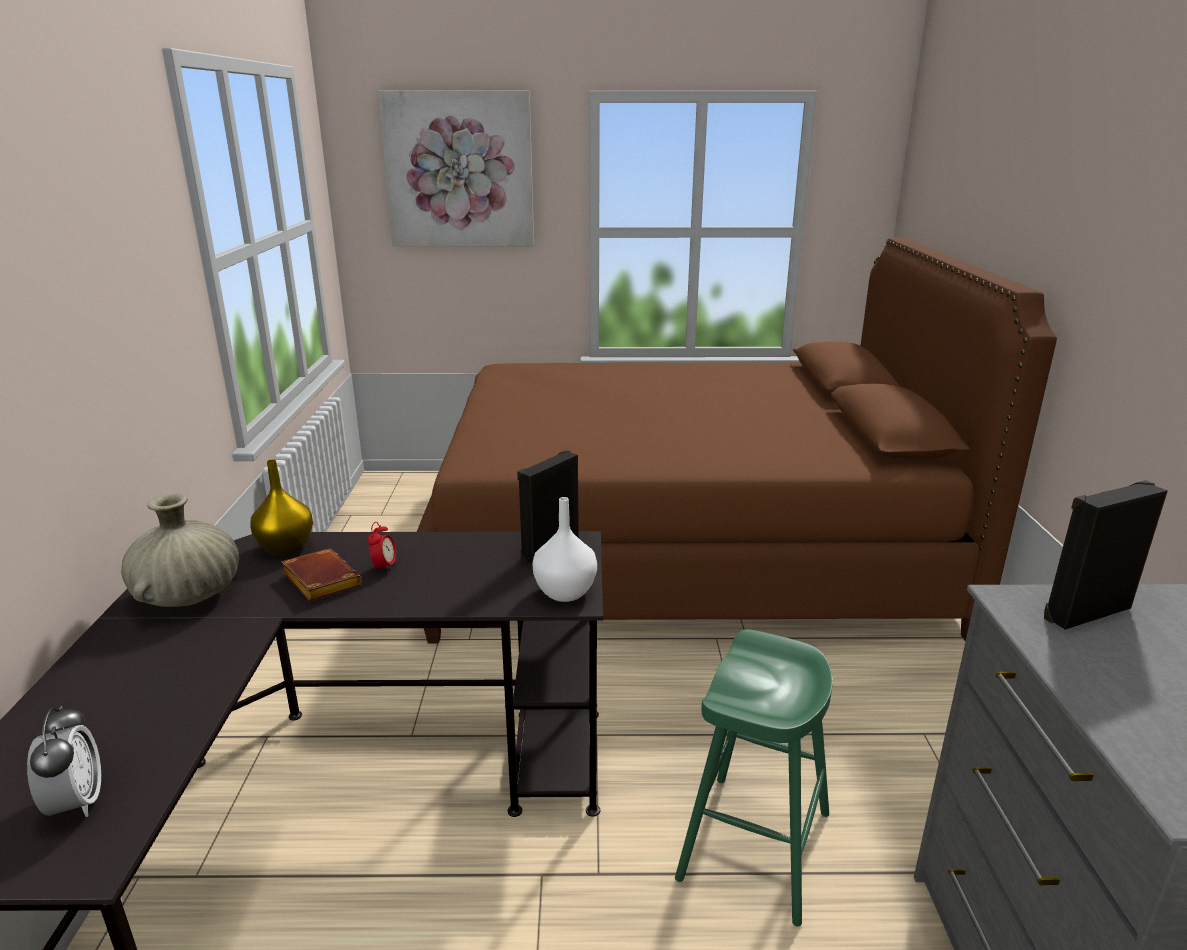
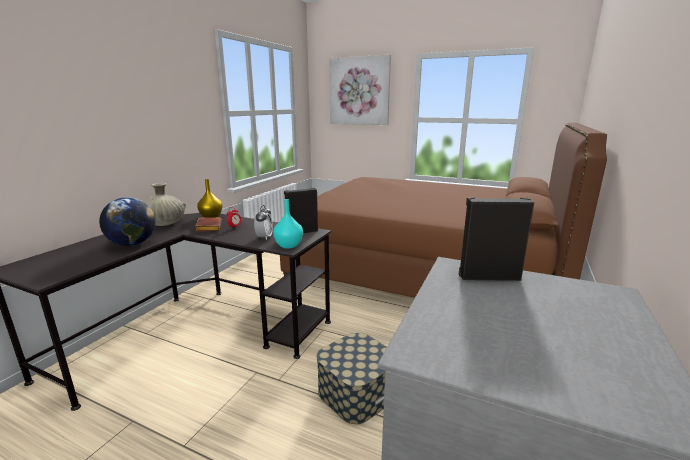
camera: 25 degrees right, 5 degrees down
alarm clock [27,706,101,817] -> alarm clock moved to [254,205,273,240]
white vase [532,497,597,602] -> turquoise vase [273,199,303,249]
green stool [675,629,833,927] -> storage box [316,333,387,424]
none -> globe [99,197,155,246]

